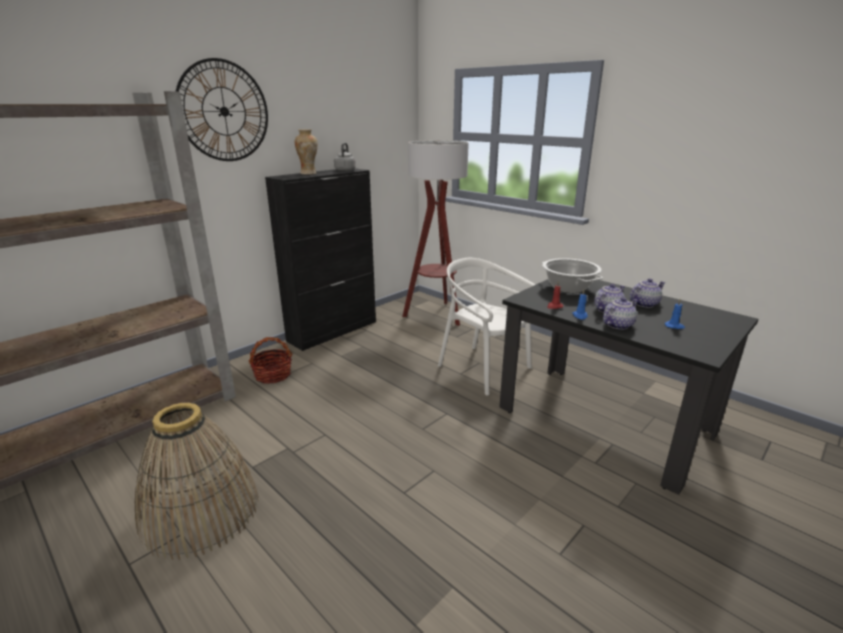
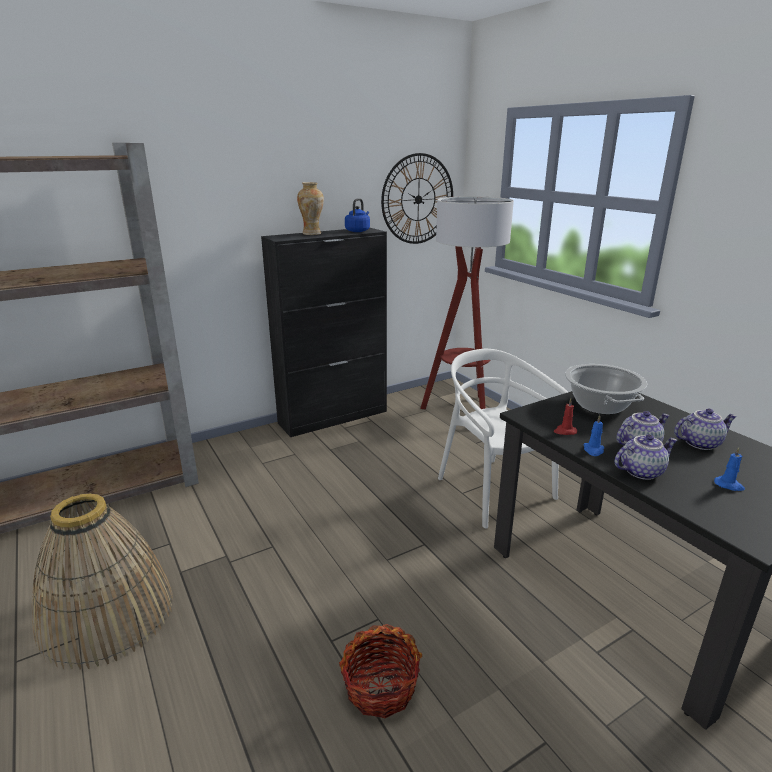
camera: 15 degrees right, 0 degrees up
wall clock [176,58,268,161] -> wall clock moved to [381,153,453,244]
basket [248,337,293,384] -> basket moved to [339,624,422,718]
grey kettle [334,143,356,171] -> blue kettle [345,198,370,232]

